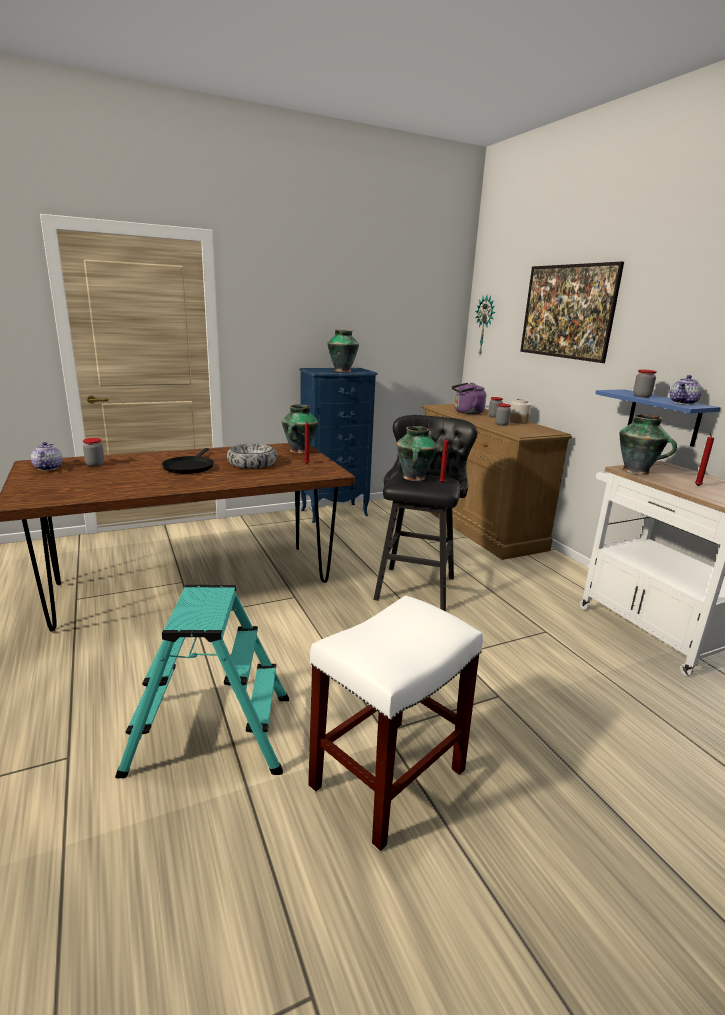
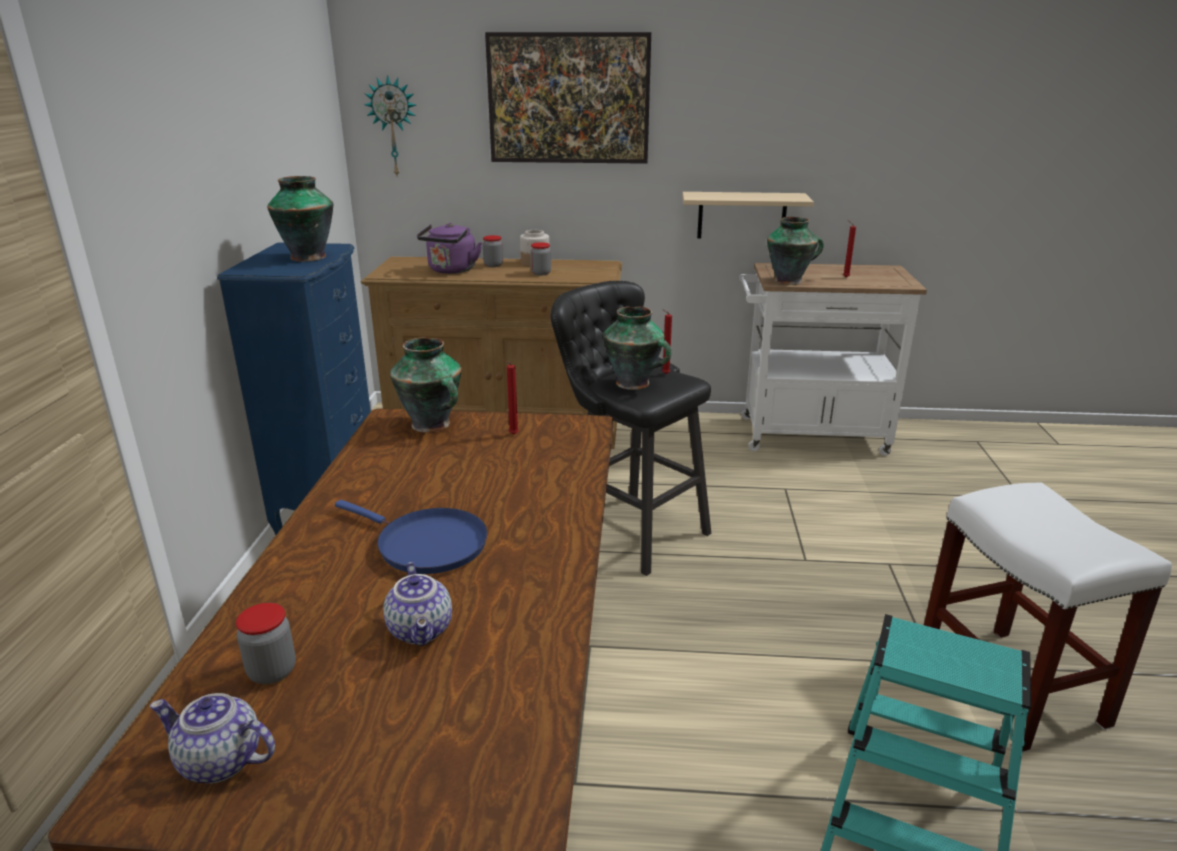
camera: 60 degrees left, 5 degrees up
black frying pan [162,448,214,474] -> blue frying pan [335,500,488,574]
bowl [227,443,277,469] -> none
blue shelf [595,389,721,447] -> beige shelf [682,192,814,238]
jar [633,369,657,398] -> none
teapot [670,375,702,405] -> teapot moved to [383,562,452,646]

